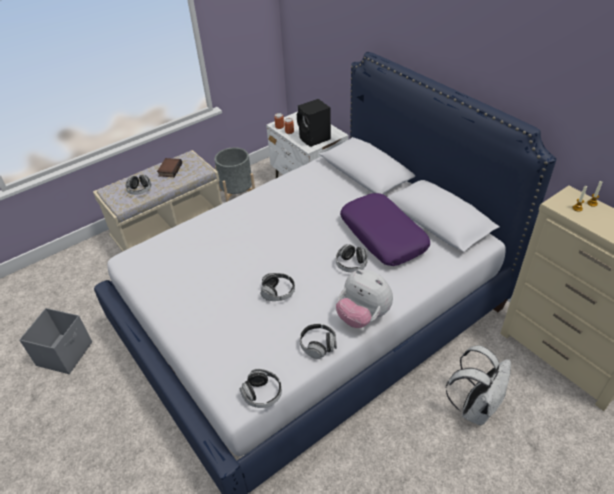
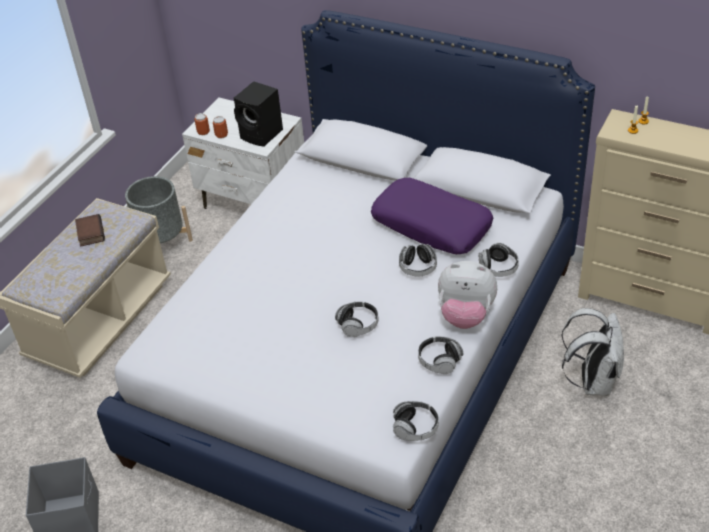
camera: 25 degrees left, 0 degrees up
headphones [125,175,151,195] -> headphones moved to [479,243,519,277]

